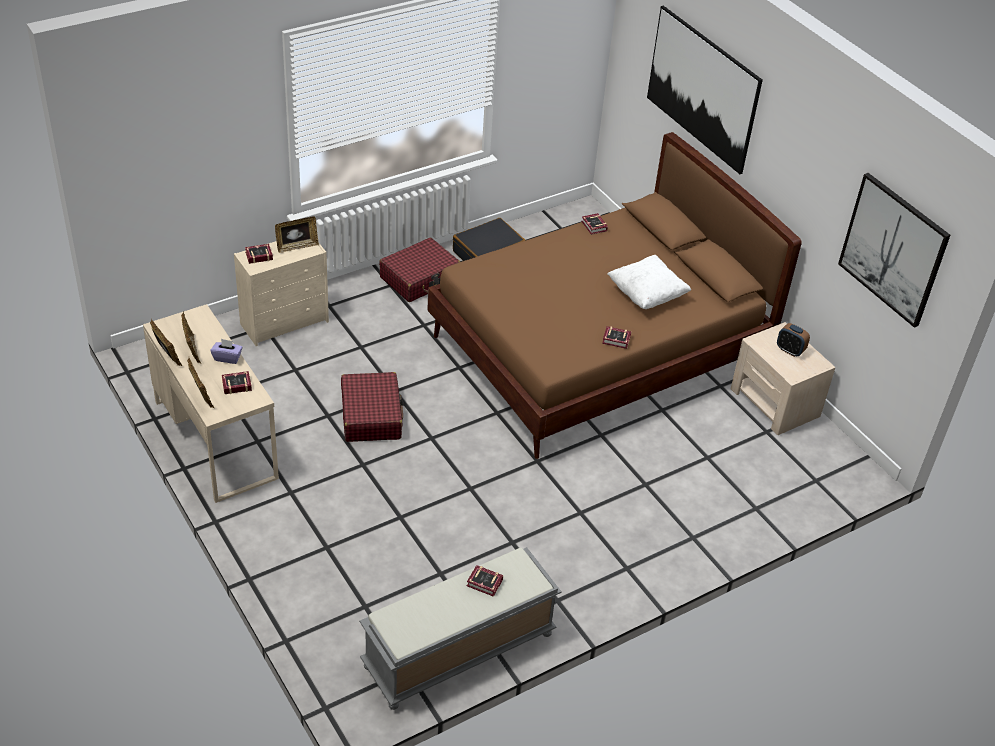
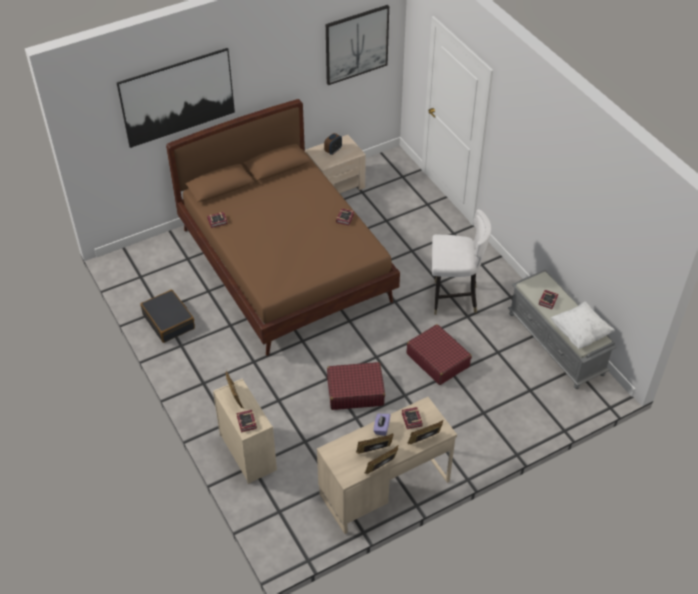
camera: 85 degrees left, 5 degrees up
red suitcase [379,238,460,302] -> red suitcase moved to [407,324,472,385]
white pillow [607,255,691,309] -> white pillow moved to [550,301,615,349]
none -> white chair [432,209,491,315]

